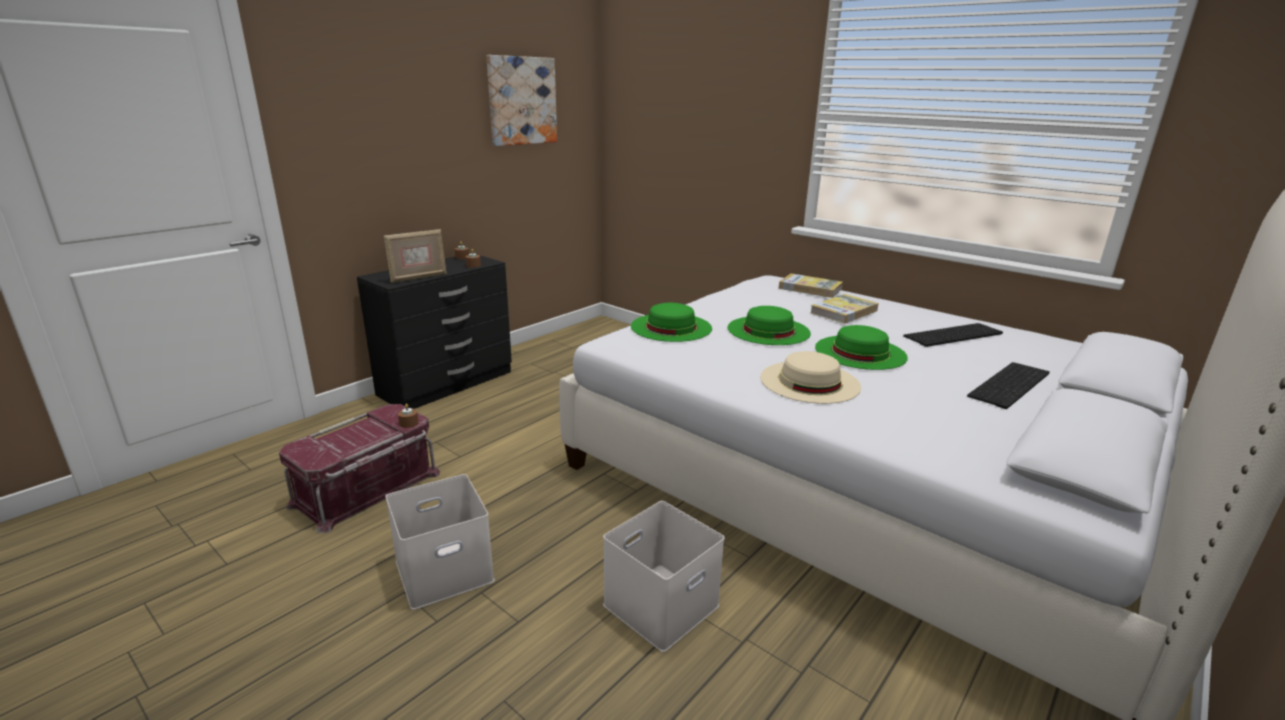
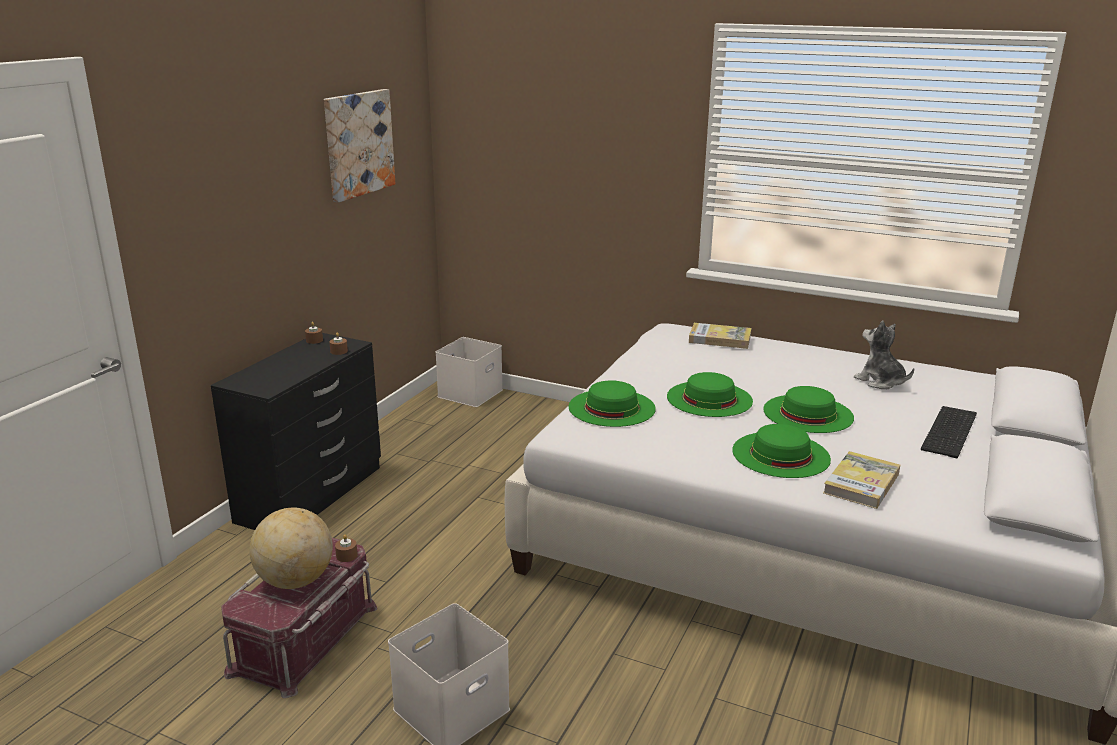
camera: 15 degrees left, 0 degrees up
picture frame [384,229,447,283] -> none
white storage box [603,501,725,652] -> white storage box moved to [435,337,503,407]
beige hat [760,351,861,404] -> green hat [732,424,831,478]
book [811,294,879,324] -> book moved to [823,451,900,509]
keyboard [903,323,1003,347] -> plush toy [854,321,914,389]
none -> globe [249,508,333,589]

